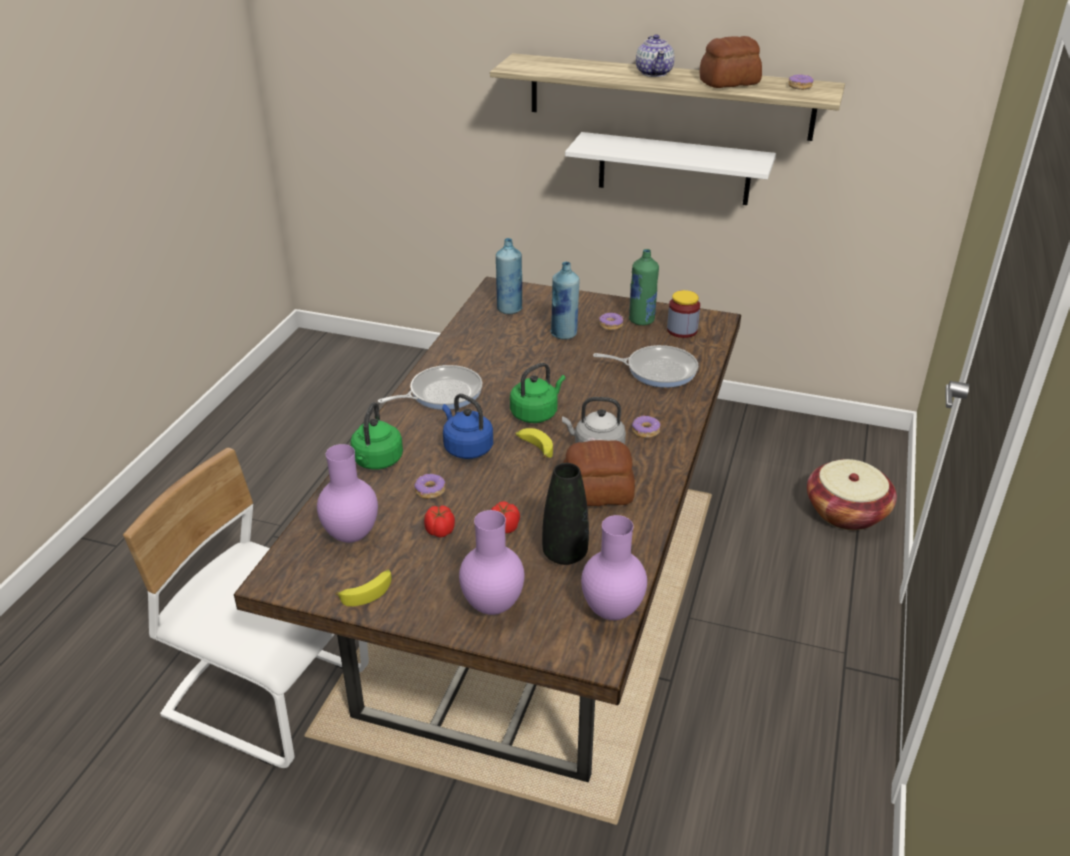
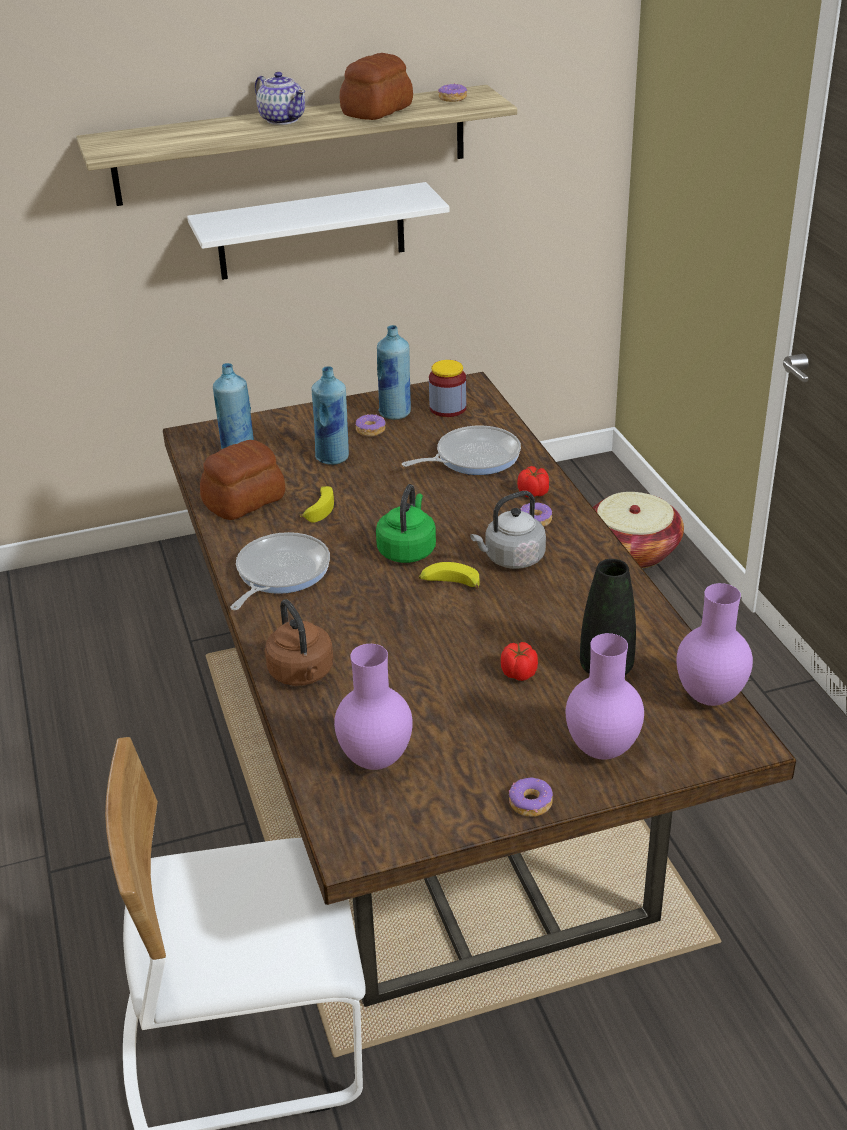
camera: 35 degrees left, 0 degrees up
banana [335,569,392,606] -> banana moved to [300,486,334,523]
green kettle [350,402,403,470] -> brown kettle [265,599,333,686]
donut [414,474,445,499] -> donut moved to [509,778,553,817]
tomato [424,505,455,537] -> tomato moved to [517,466,549,497]
blue kettle [442,394,493,459] -> none
bread [563,440,635,506] -> bread moved to [200,440,285,520]
green bottle [629,249,659,326] -> blue bottle [377,325,411,420]

